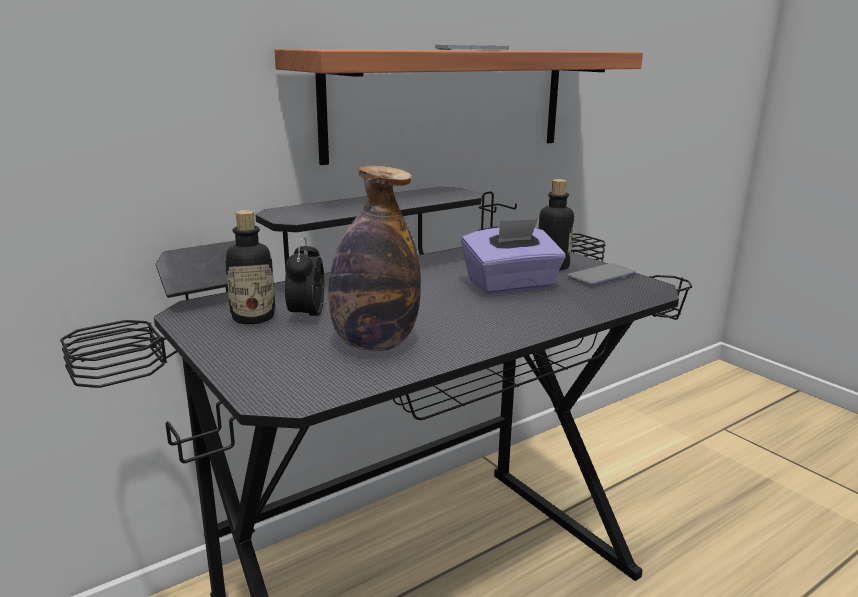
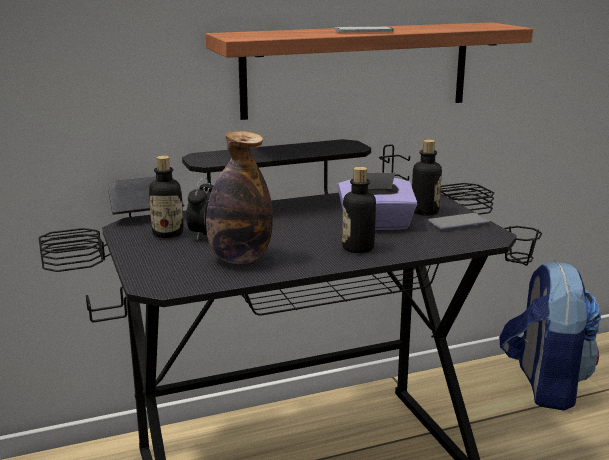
camera: 15 degrees right, 0 degrees up
none -> bottle [342,167,376,253]
none -> backpack [499,260,601,411]

